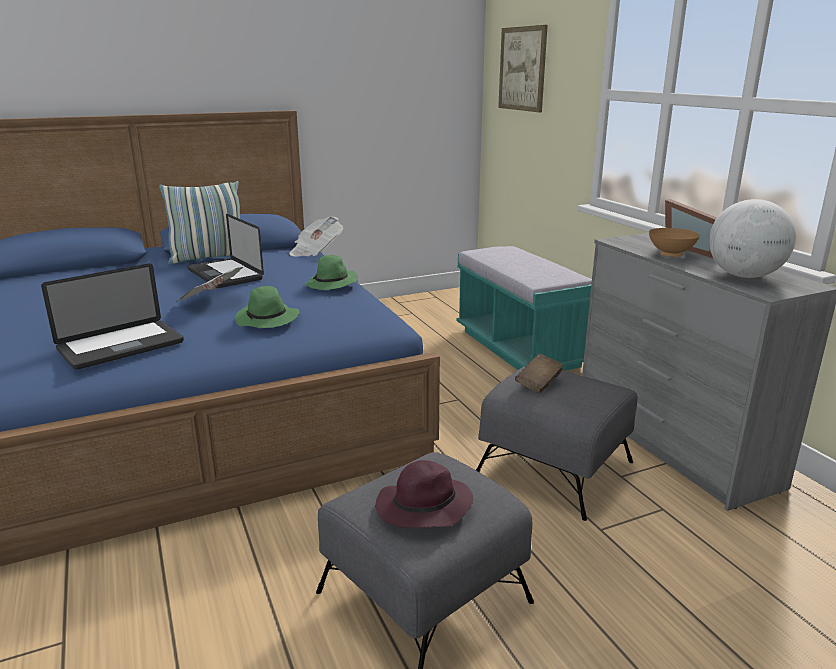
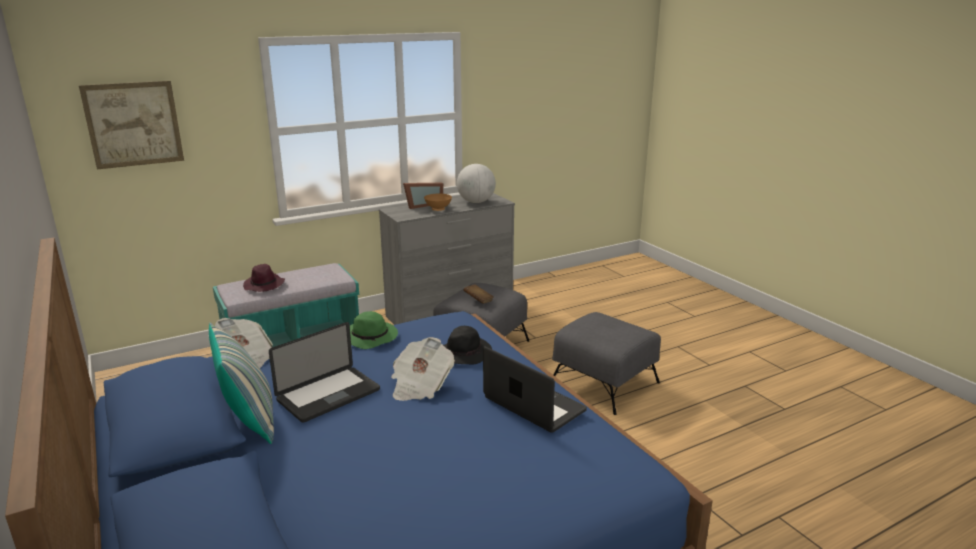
camera: 95 degrees left, 0 degrees up
green hat [235,286,300,328] -> black hat [443,326,492,364]
purple hat [375,460,473,528] -> purple hat moved to [243,264,285,292]

